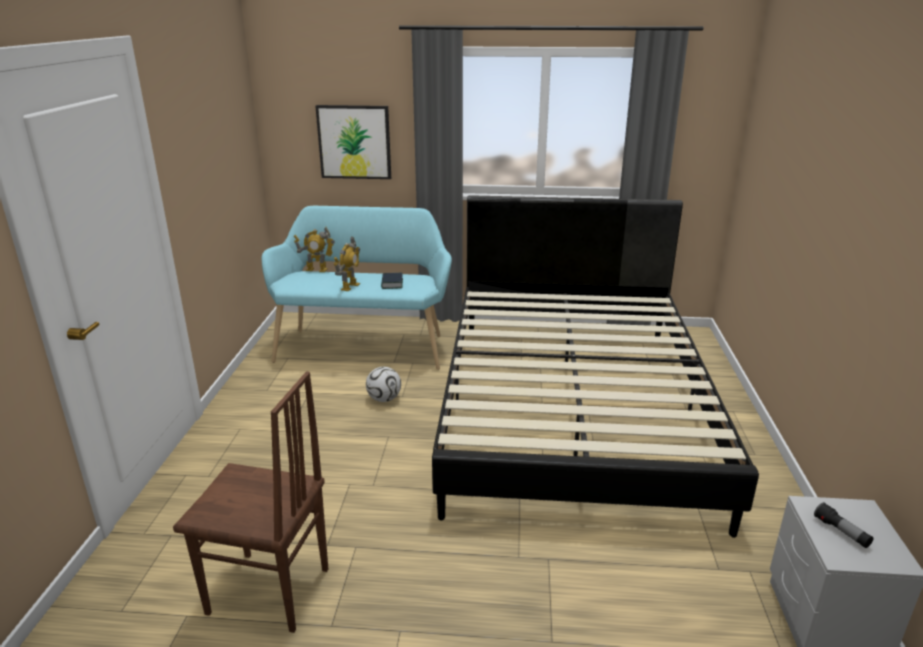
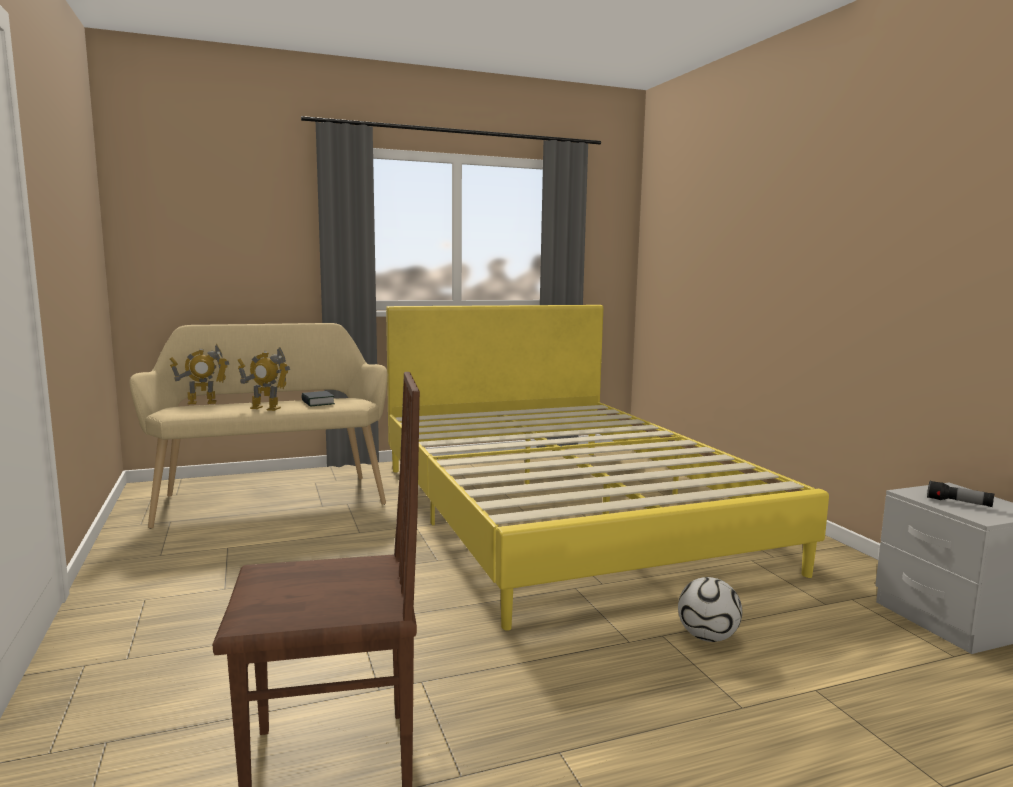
camera: 25 degrees left, 15 degrees down
turquoise bench [262,206,452,370] -> beige bench [129,323,388,529]
picture [315,105,391,179] -> none
toy robot [334,237,360,291] -> toy robot turned 105 degrees clockwise [238,347,290,411]
football [366,367,401,402] -> football moved to [678,577,742,642]
black bed [432,195,759,538] -> yellow bed [386,305,829,631]

